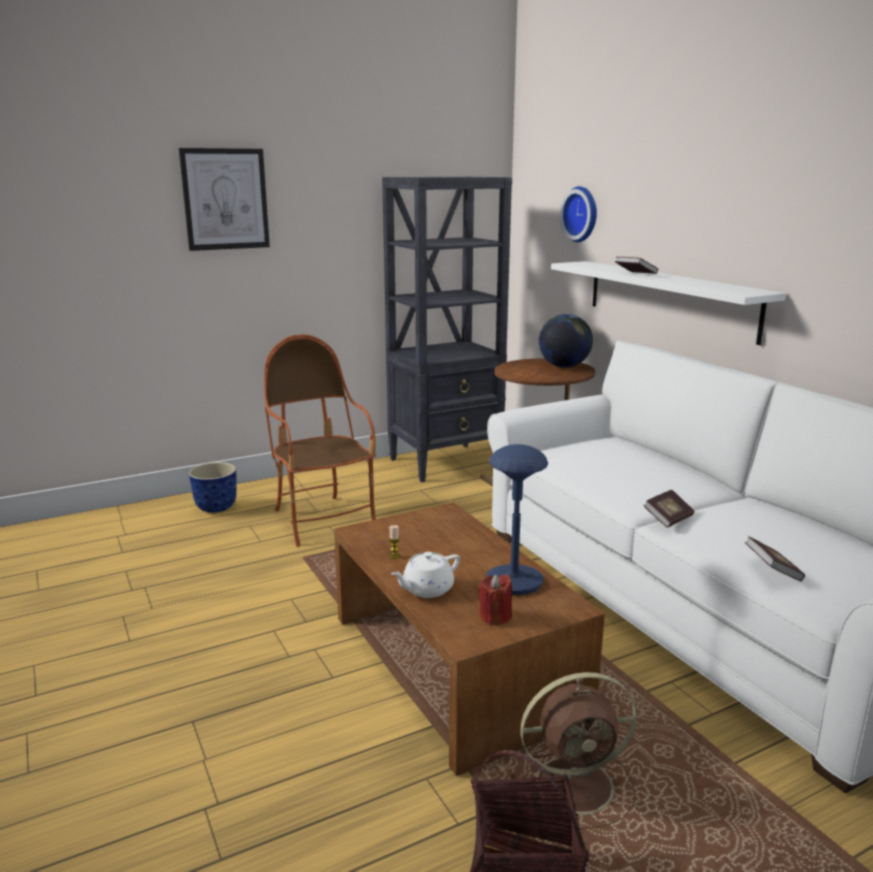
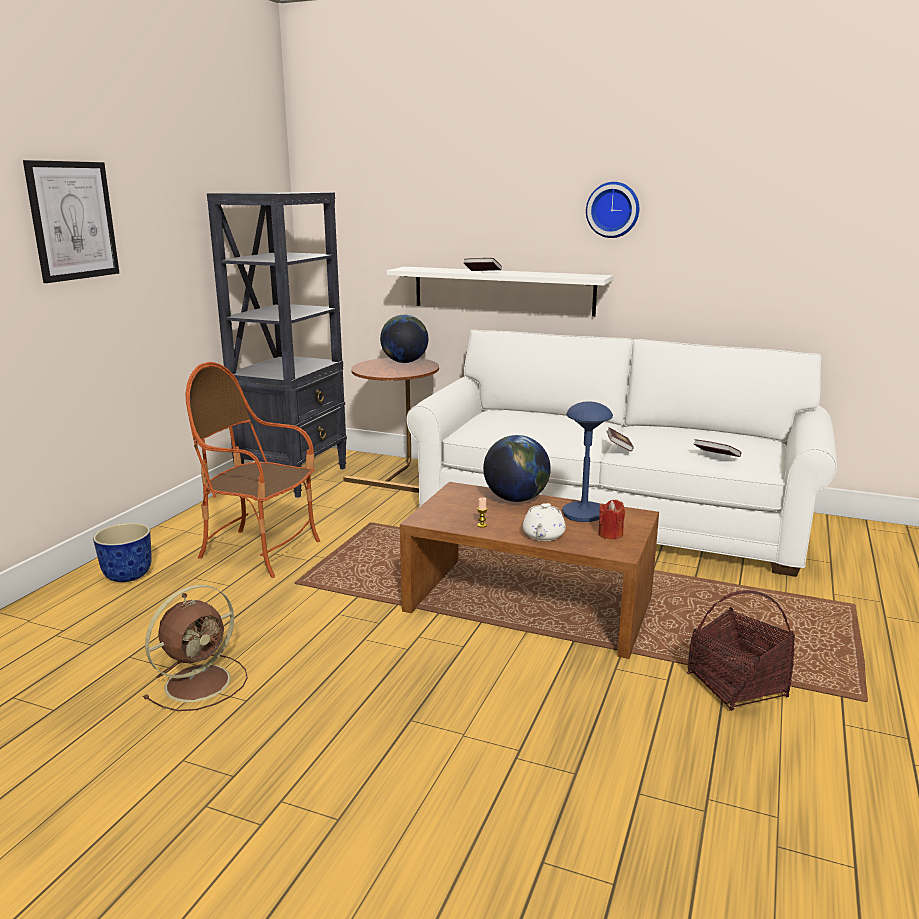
camera: 40 degrees left, 0 degrees up
brown fan [511,672,637,829] -> brown fan moved to [143,585,248,711]
wall clock [560,186,597,242] -> wall clock moved to [586,182,639,238]
none -> globe [483,435,551,502]

